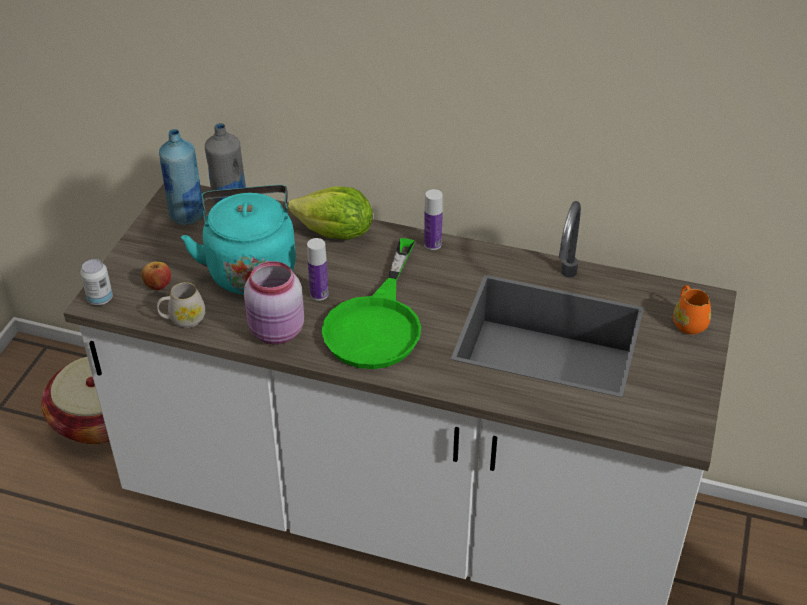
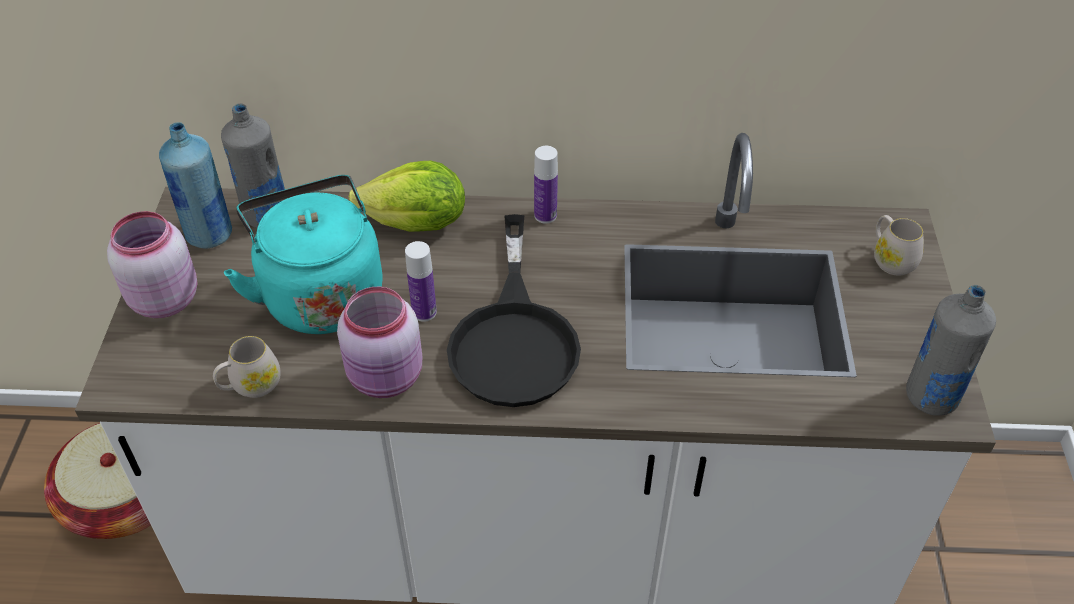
camera: 15 degrees left, 5 degrees up
can [80,259,113,305] -> none
apple [141,262,171,290] -> none
green frying pan [322,238,421,369] -> black frying pan [447,214,581,407]
orange mug [673,285,711,334] -> white mug [874,215,924,276]
none -> pink jar [107,211,197,318]
none -> grey bottle [906,285,996,416]

